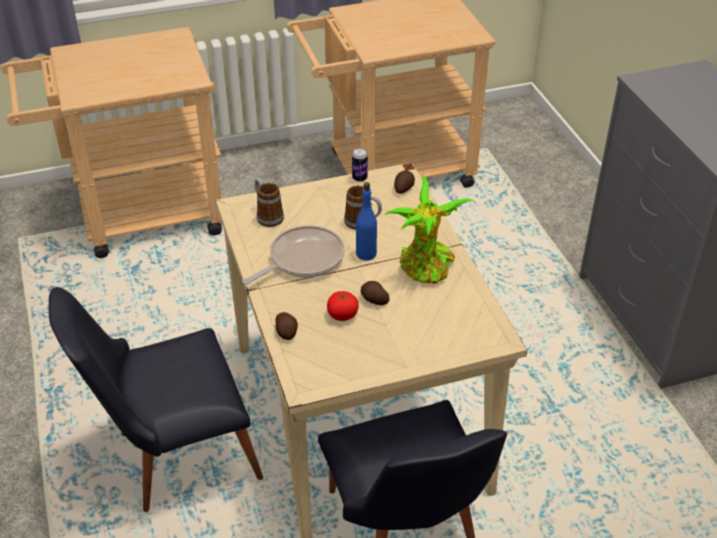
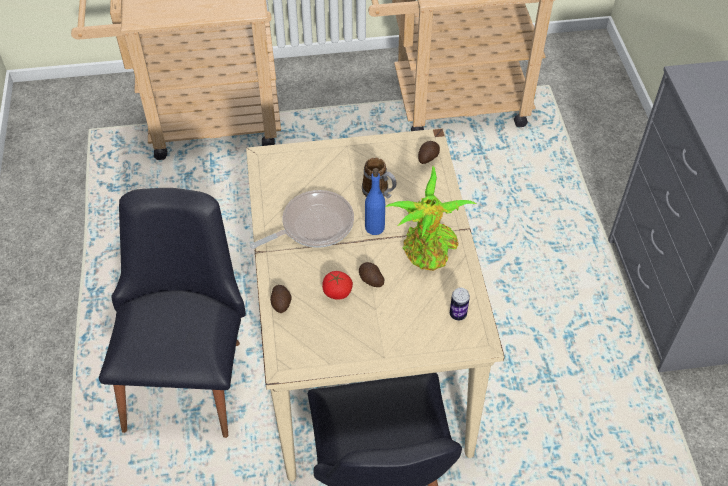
camera: 10 degrees right, 10 degrees up
black chair [49,287,263,512] -> black chair turned 105 degrees clockwise [99,188,246,438]
mug [255,178,284,227] -> none
can [352,148,368,182] -> can moved to [450,288,470,321]

